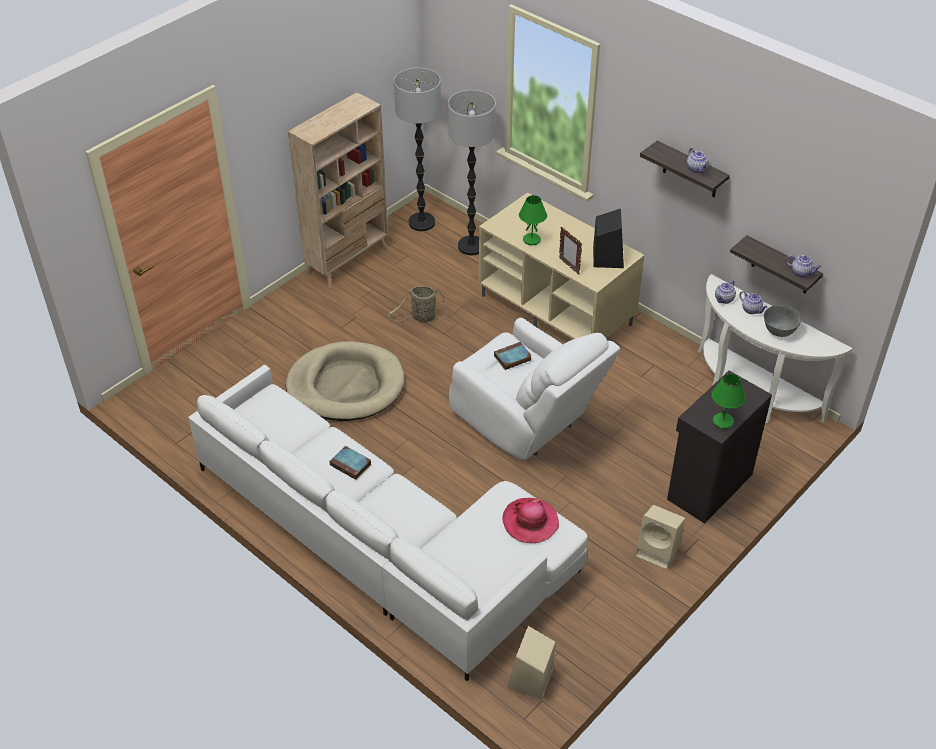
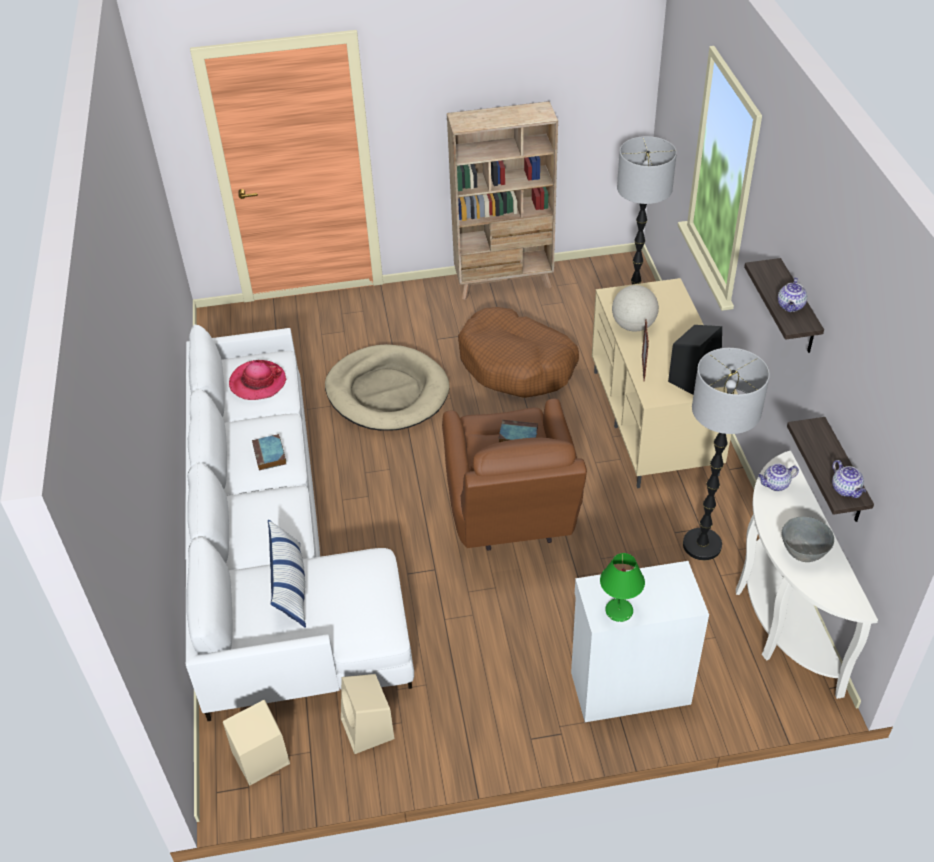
camera: 40 degrees right, 0 degrees up
basket [388,286,449,322] -> brown dog bed [458,307,579,398]
floor lamp [394,68,441,231] -> floor lamp moved to [683,348,770,560]
white armchair [449,318,620,460] -> brown armchair [442,399,587,551]
hat [502,498,559,543] -> hat moved to [229,360,286,400]
green table lamp [519,195,547,245] -> globe [612,285,659,332]
beige speaker [635,505,685,570] -> beige speaker moved to [341,674,395,754]
black cabinet [667,371,772,524] -> white cabinet [571,561,709,722]
teapot [739,291,768,314] -> none
none -> pillow [268,520,306,628]

